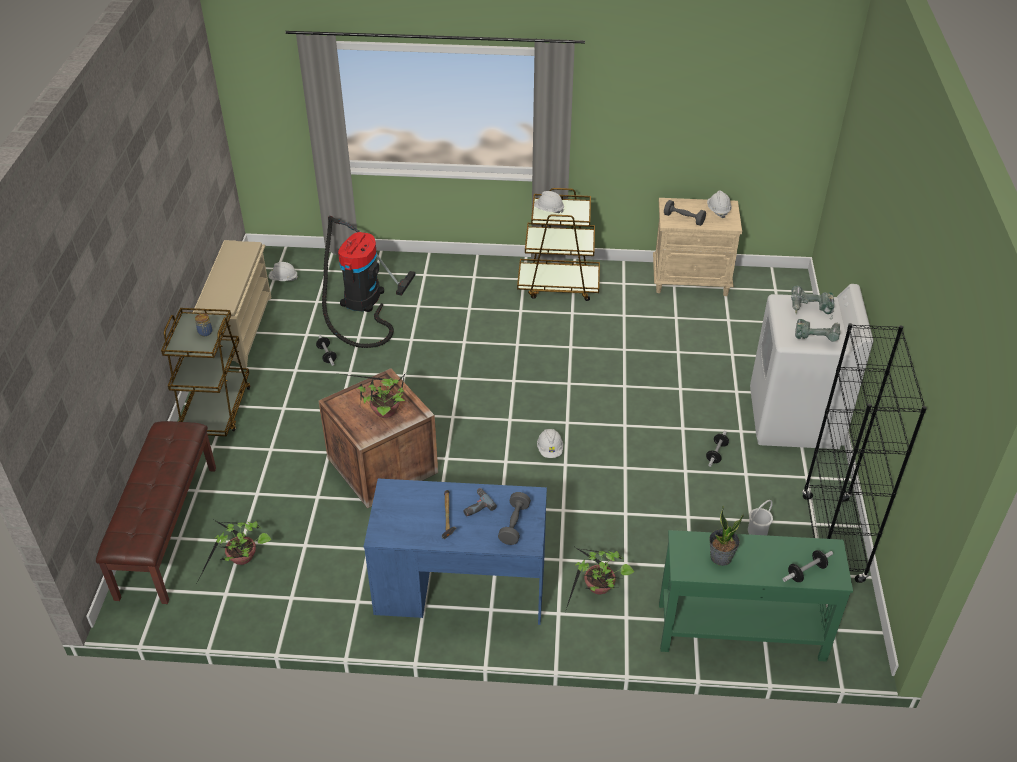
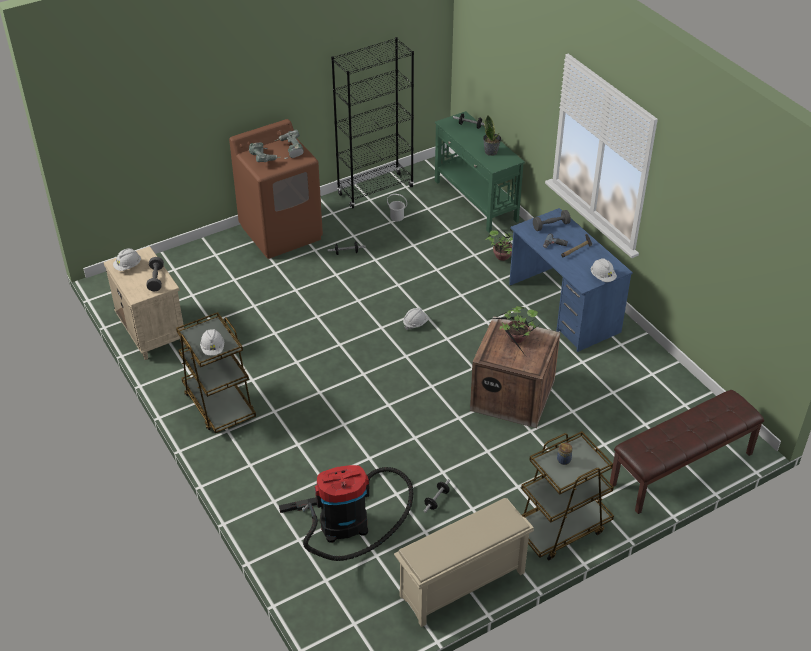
camera: 125 degrees left, 0 degrees up
potted plant [199,520,271,579] -> none
white hard hat [268,262,298,281] -> white hard hat moved to [591,258,617,282]
white washing machine [750,284,873,449] -> brown washing machine [229,119,323,259]

